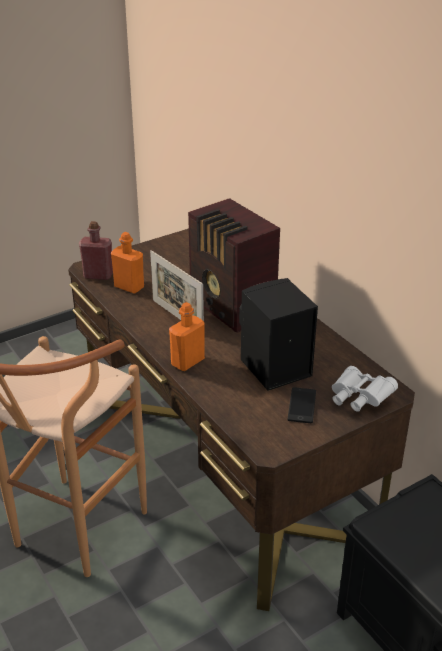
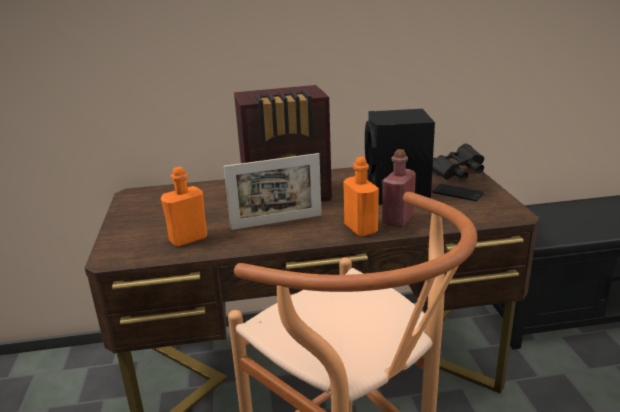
camera: 65 degrees left, 10 degrees down
red bottle [79,221,113,280] -> red bottle moved to [382,149,416,227]
white binoculars [332,366,398,412] -> black binoculars [432,144,484,181]

